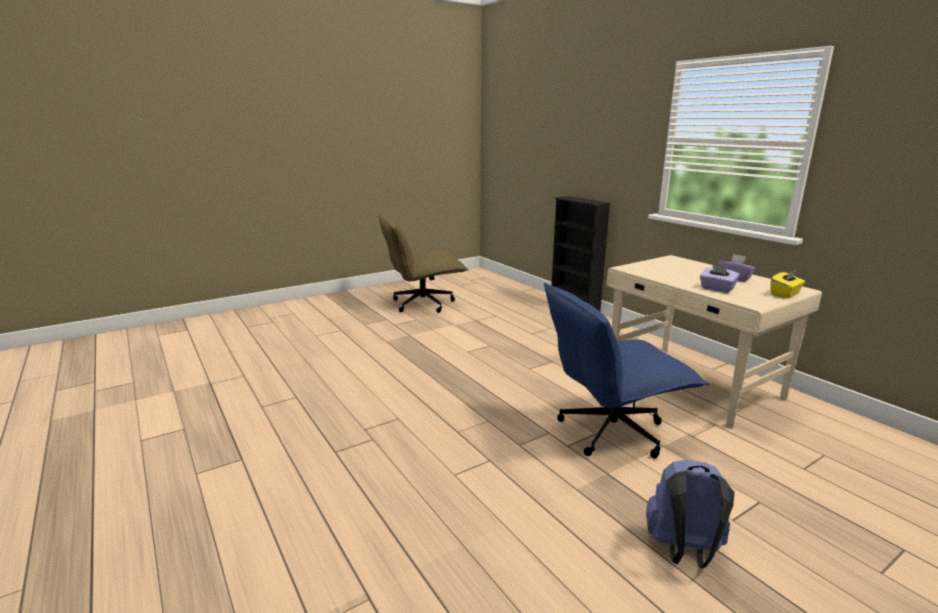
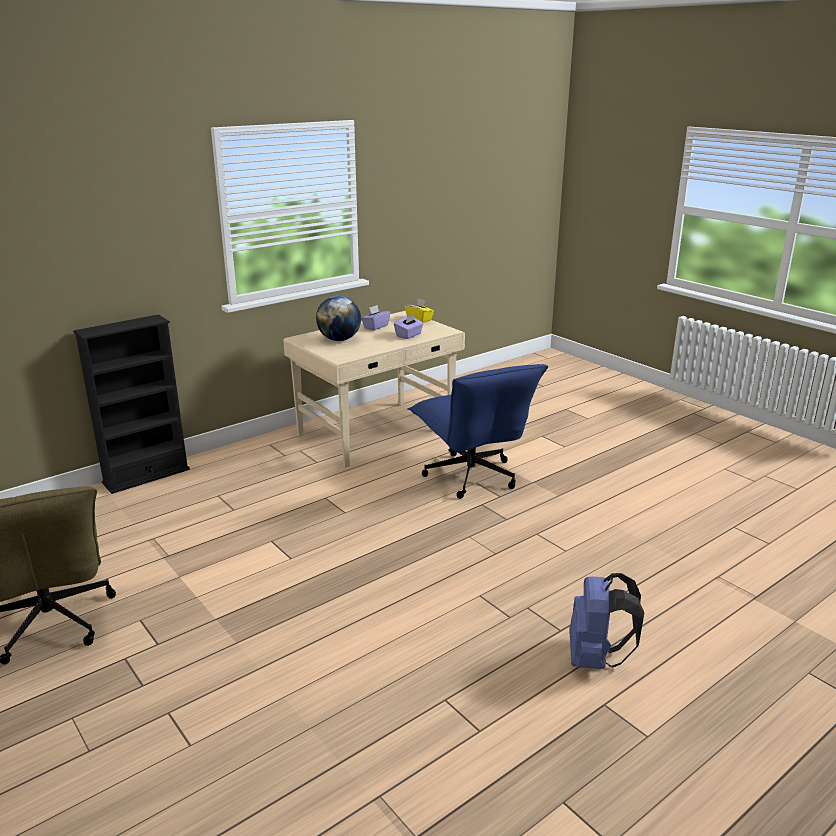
camera: 95 degrees left, 5 degrees up
blue backpack [646,460,735,568] -> blue backpack moved to [569,573,644,669]
none -> globe [316,296,361,341]

